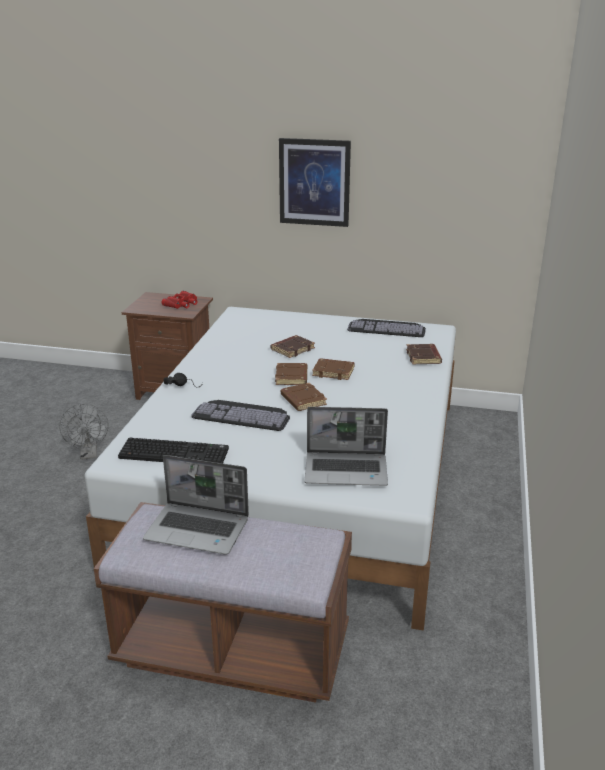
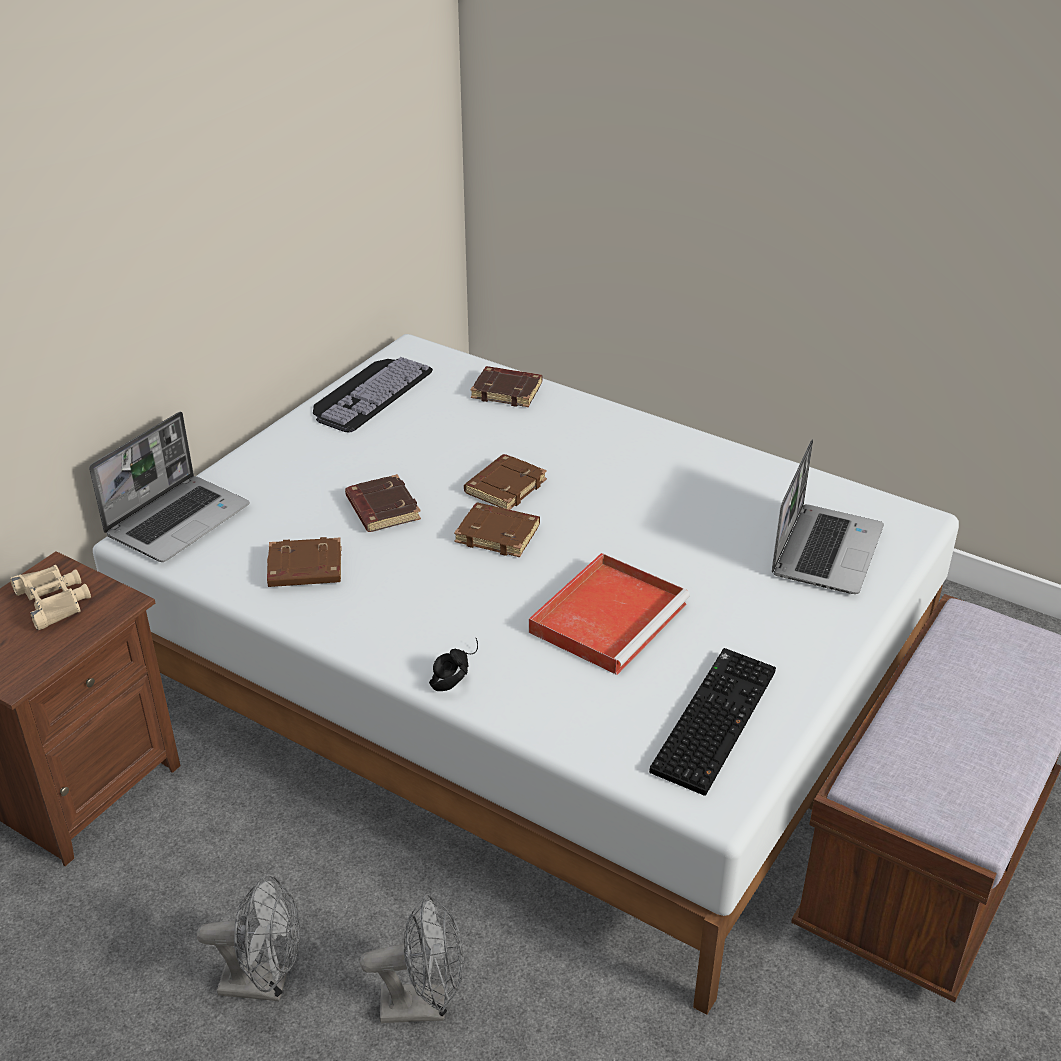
camera: 70 degrees left, 10 degrees up
laptop [143,455,249,555] -> laptop moved to [89,412,250,562]
red binoculars [162,291,197,309] -> beige binoculars [10,565,91,630]
keyboard [191,400,290,431] -> red tray [529,553,690,675]
picture [279,138,351,227] -> none
brown book [281,383,327,411] -> brown book moved to [267,537,341,587]
none -> grey fan [360,894,464,1023]

